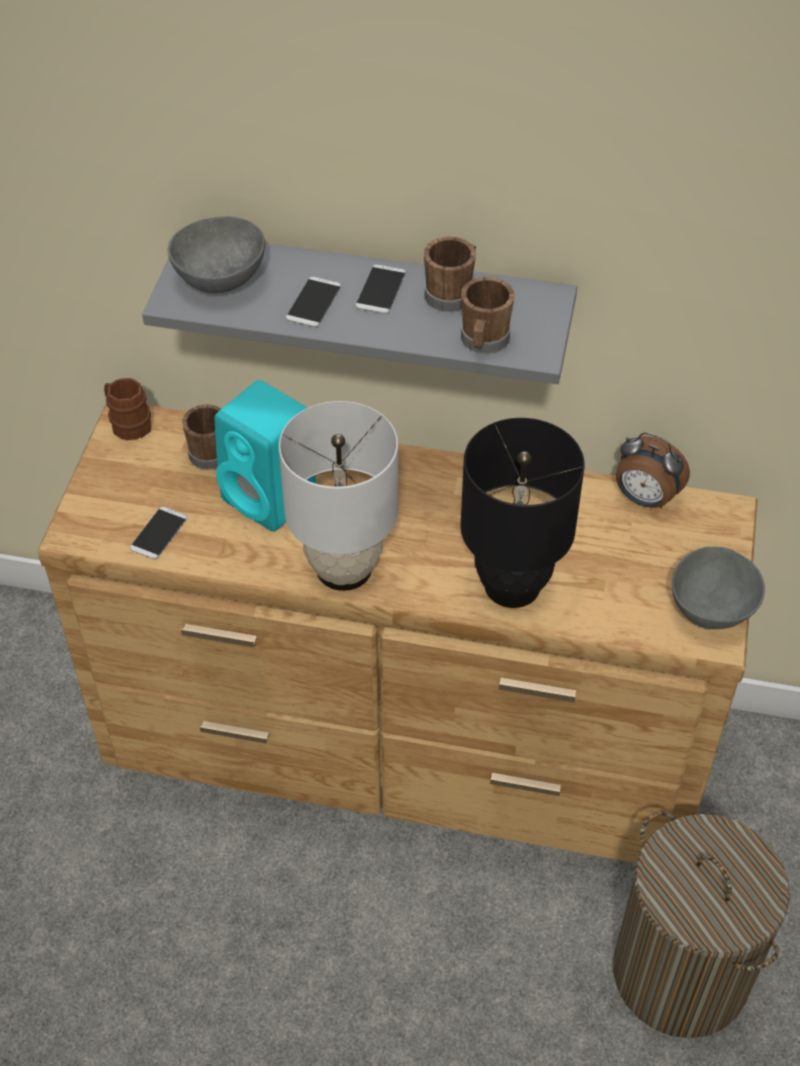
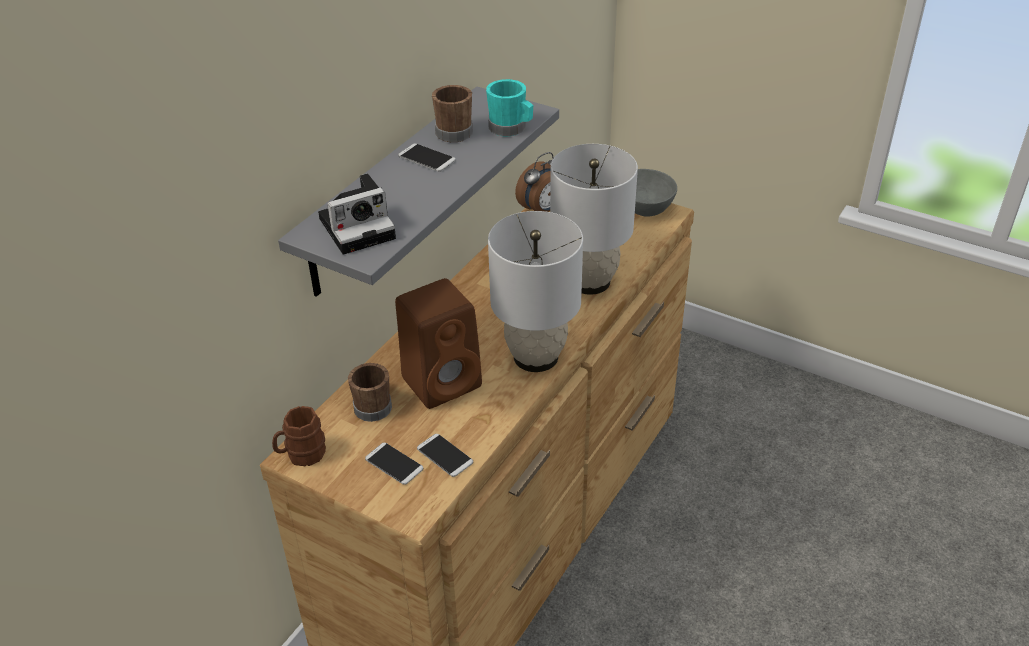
camera: 70 degrees left, 10 degrees down
grey bowl [168,216,265,293] -> camera [318,174,396,255]
turquoise speaker [215,380,316,532] -> brown speaker [395,278,482,409]
phone [286,277,341,327] -> phone moved to [365,443,423,485]
brown mug [461,277,514,354] -> turquoise mug [486,79,533,136]
black table lamp [461,418,585,608] -> white table lamp [550,144,638,295]
laundry basket [613,812,790,1038] -> none

